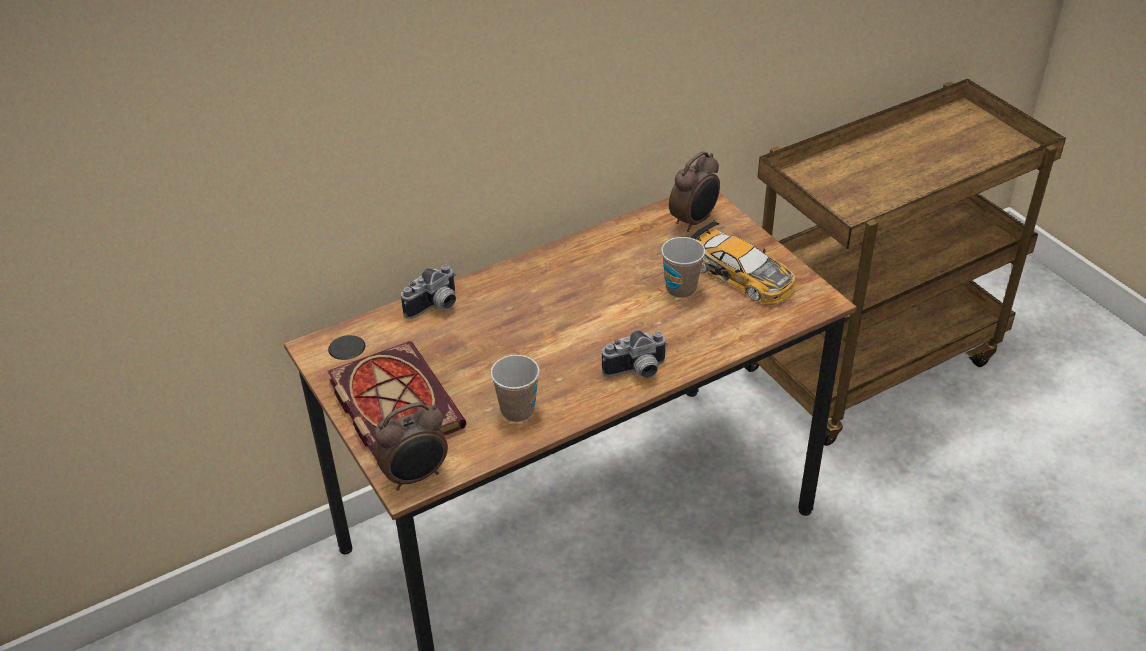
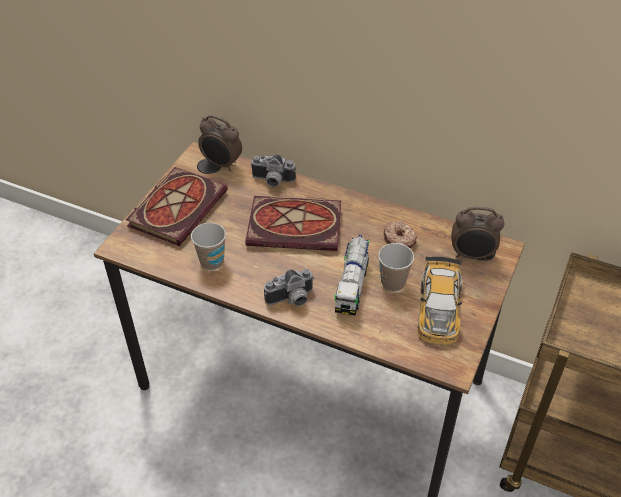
camera: 55 degrees right, 5 degrees up
alarm clock [373,402,448,490] -> alarm clock moved to [198,115,242,171]
camera [602,330,668,378] -> camera turned 60 degrees counterclockwise [264,269,314,306]
none -> book [245,196,341,251]
none -> toy truck [335,235,369,316]
none -> donut [384,221,417,249]

